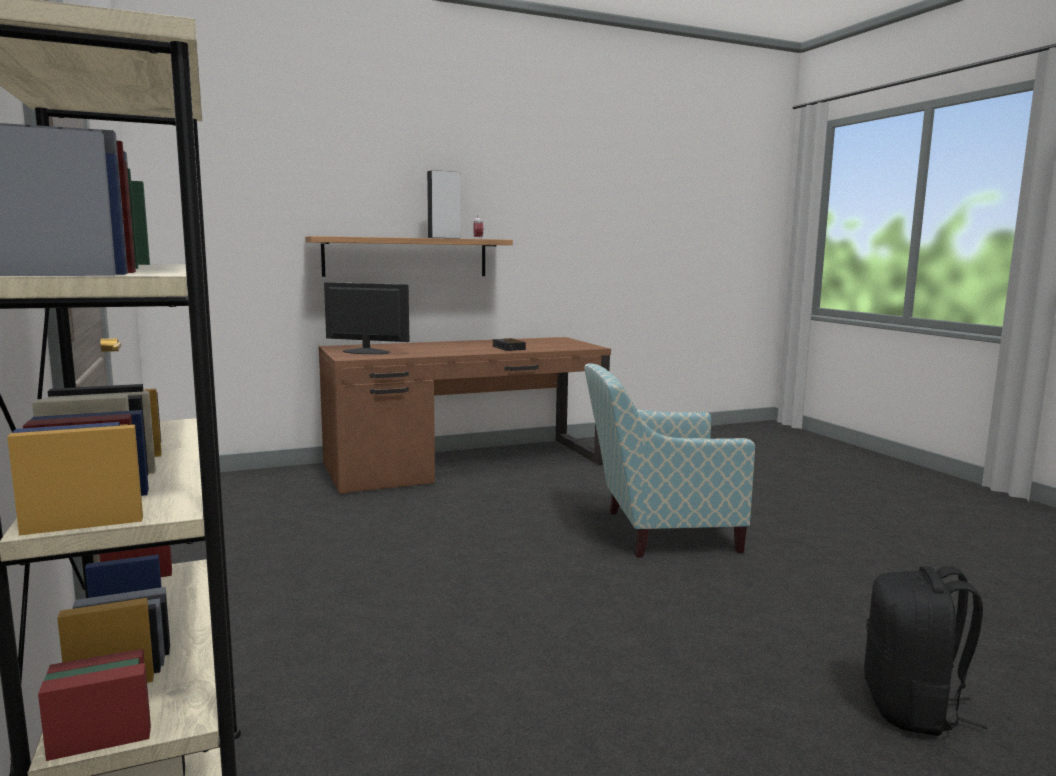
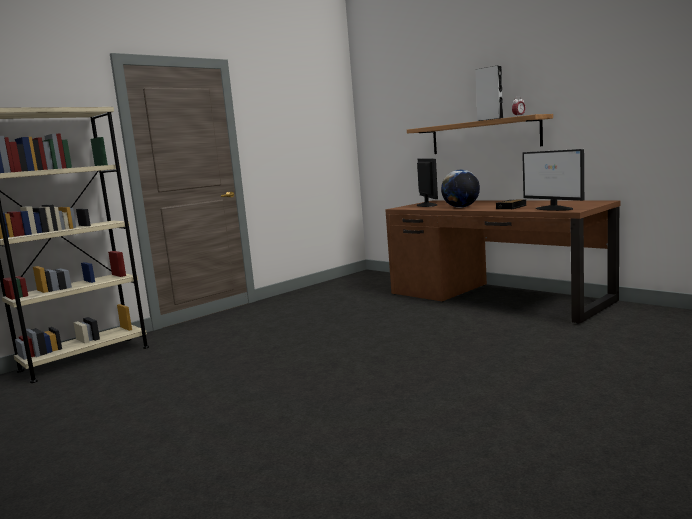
camera: 70 degrees right, 0 degrees up
armchair [584,363,755,558] -> none
black backpack [864,566,987,736] -> none
none -> globe [441,170,480,208]
none -> monitor [522,149,584,211]

